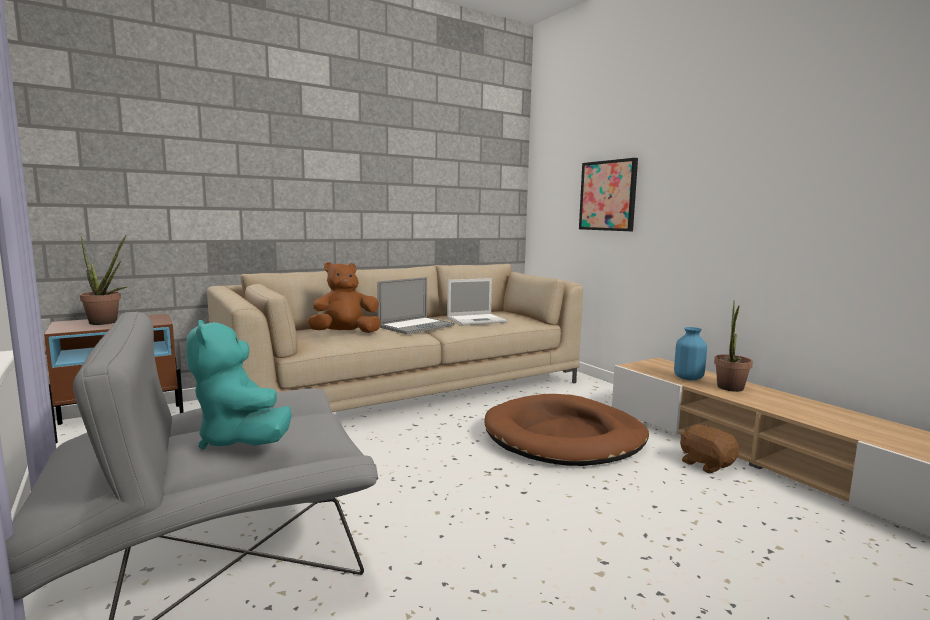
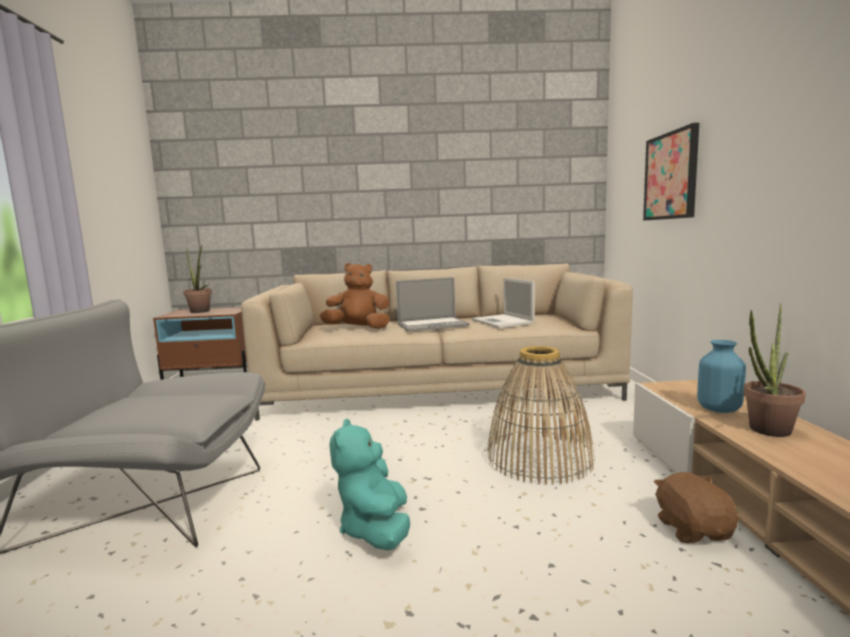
camera: 30 degrees right, 0 degrees up
turquoise plush toy [186,320,292,450] -> turquoise plush toy moved to [329,419,410,550]
laptop [447,278,508,326] -> laptop turned 60 degrees clockwise [472,278,535,328]
brown dog bed [484,394,649,466] -> basket [487,346,595,485]

